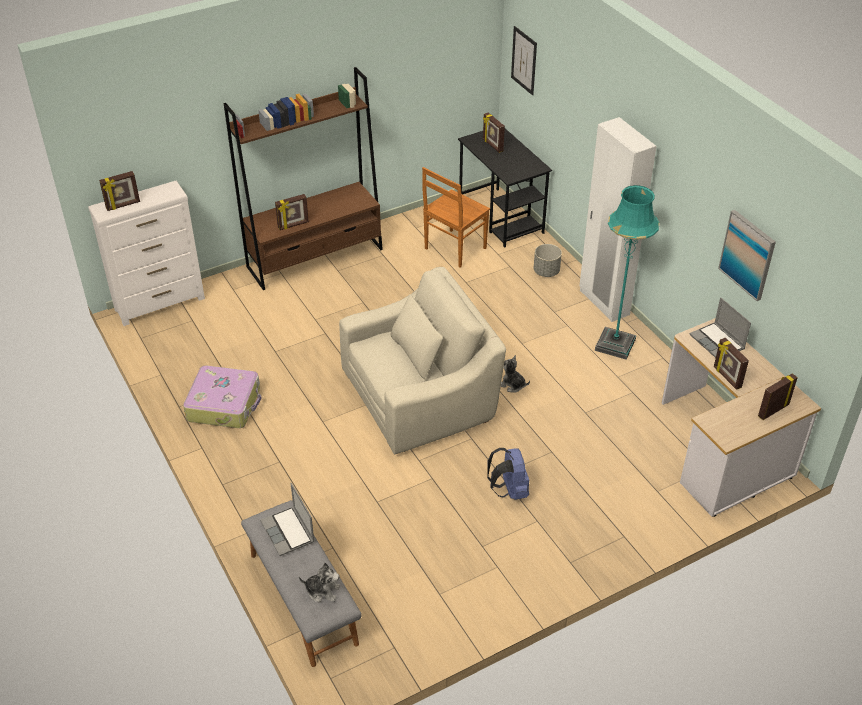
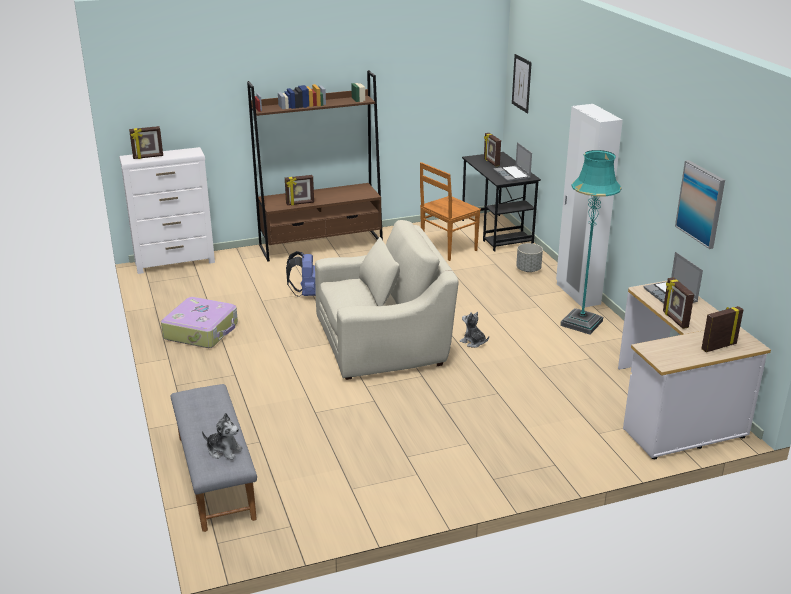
camera: 10 degrees right, 15 degrees down
laptop [260,483,315,556] -> laptop moved to [493,142,532,182]
blue backpack [487,448,529,500] -> blue backpack moved to [286,251,316,297]

